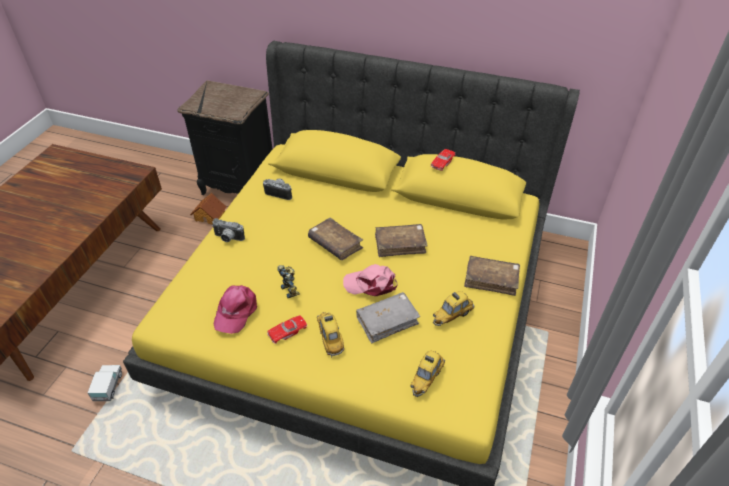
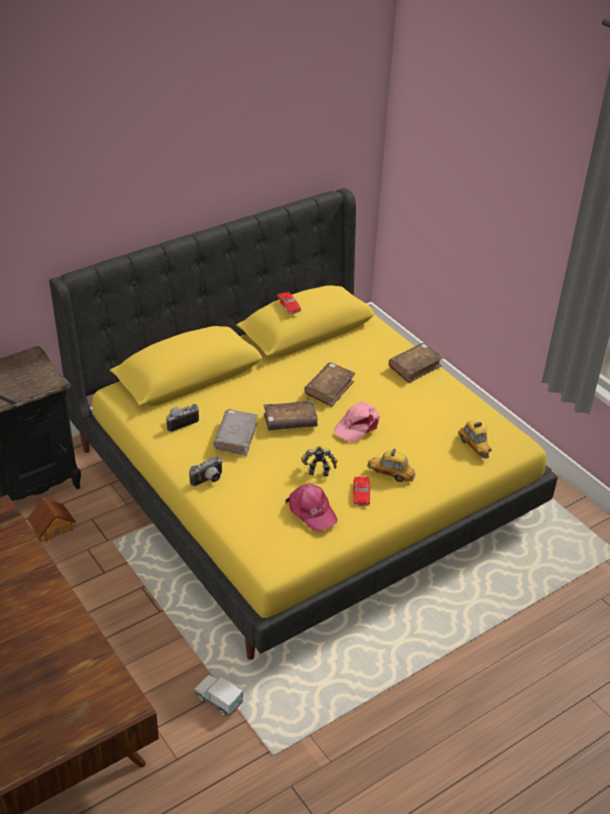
camera: 55 degrees left, 5 degrees down
grey book [356,292,420,343] -> grey book moved to [213,409,258,456]
toy car [433,291,475,326] -> none

